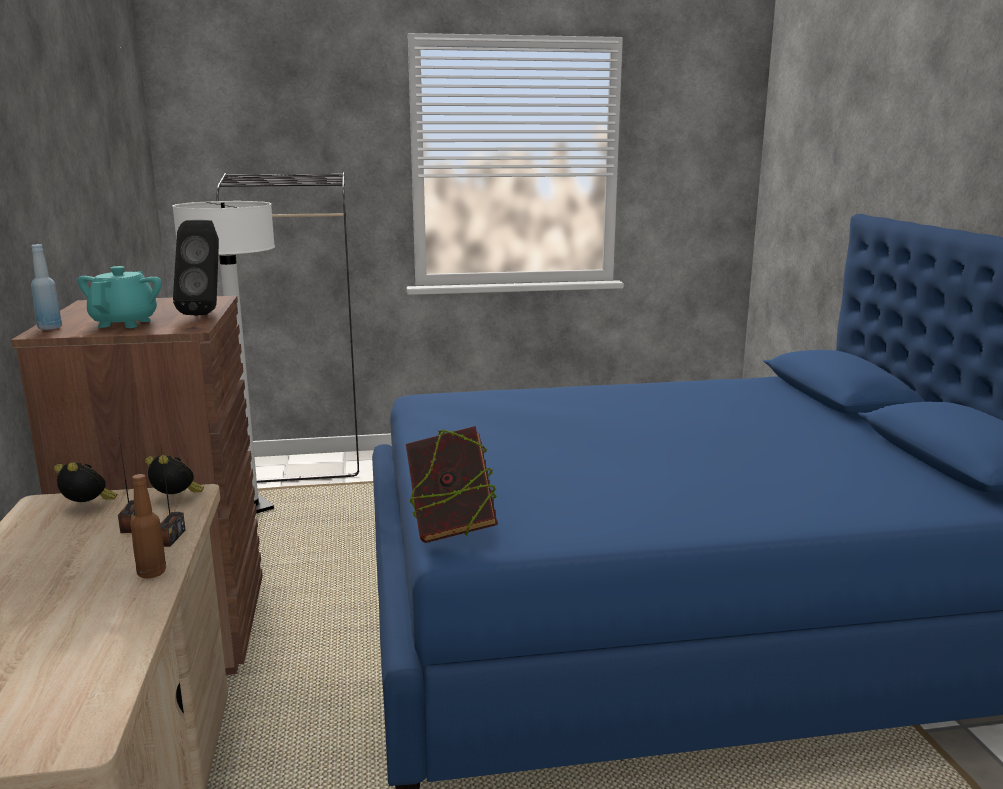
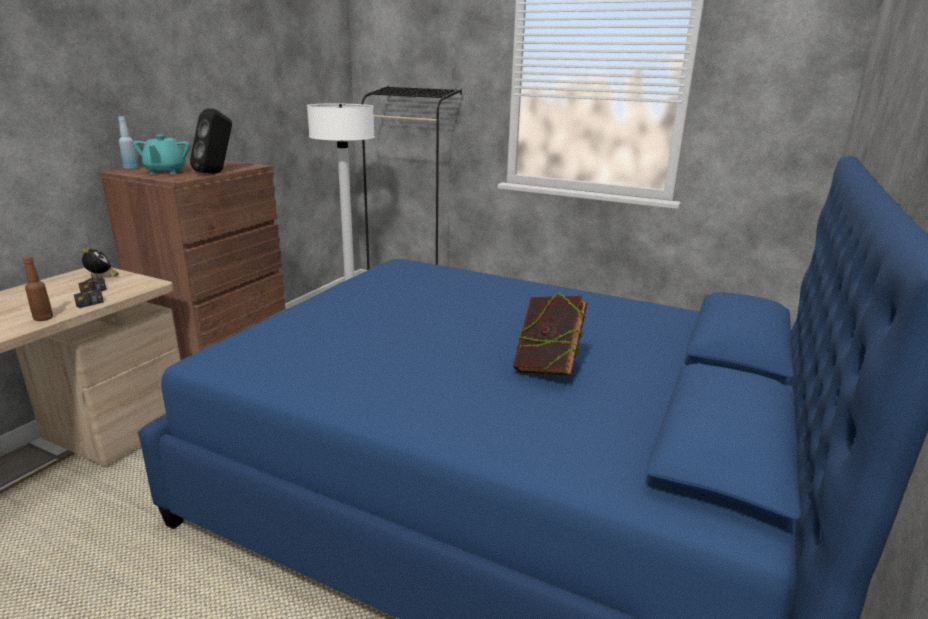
camera: 35 degrees right, 5 degrees up
turquoise teapot [77,266,162,328] -> turquoise teapot turned 135 degrees clockwise [133,134,190,174]
alarm clock [145,455,204,494] -> none
book [406,426,498,543] -> book moved to [513,292,588,378]

